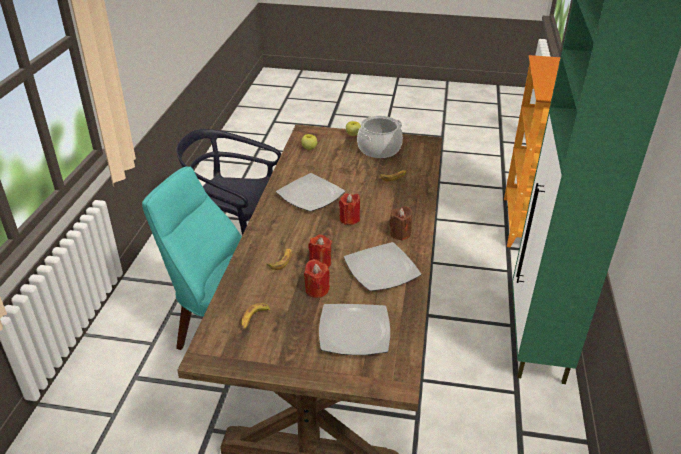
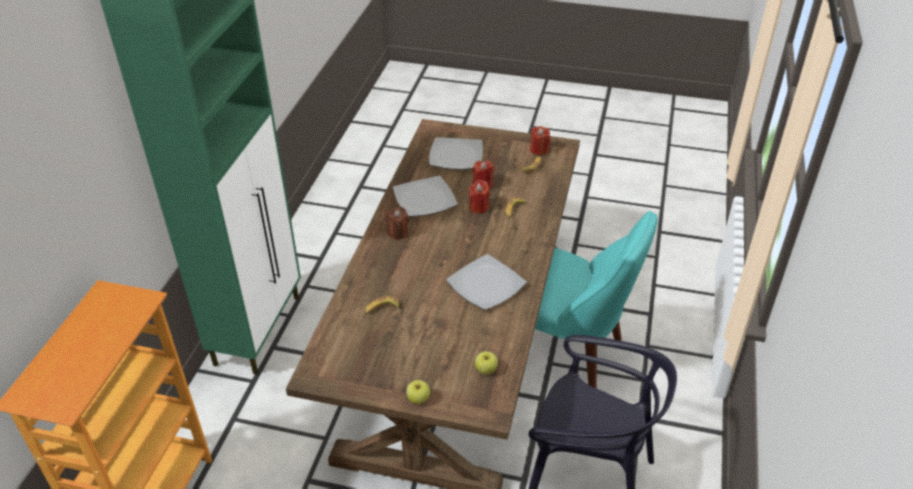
camera: 175 degrees left, 5 degrees up
red candle [339,193,360,225] -> red candle moved to [530,126,550,155]
cooking pot [357,116,403,158] -> none

